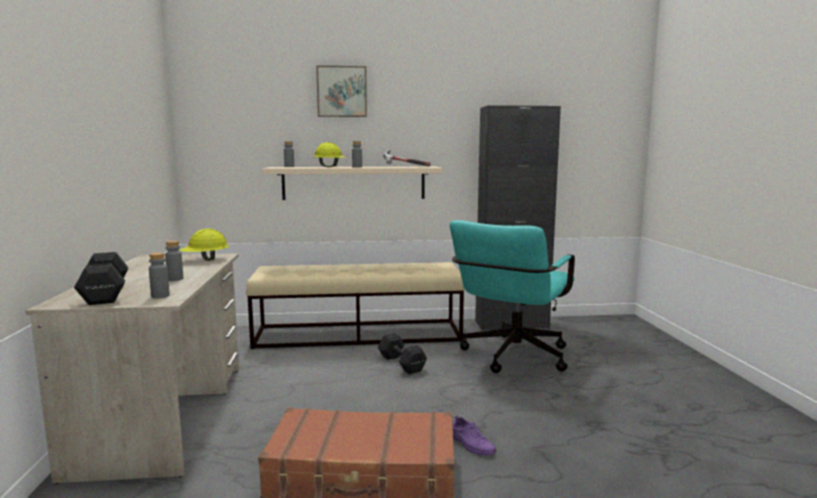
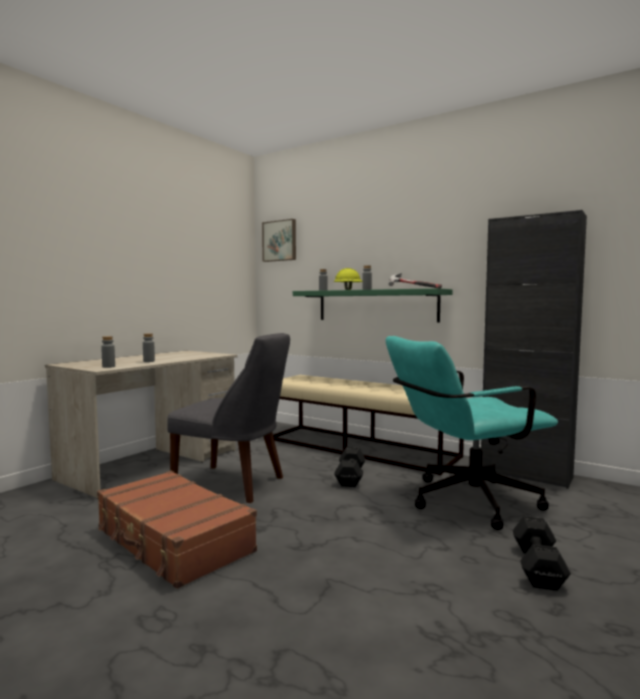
camera: 40 degrees right, 5 degrees down
black dumbbell [74,252,128,305] -> black dumbbell moved to [513,516,571,591]
yellow hard hat [180,229,229,261] -> none
beige shelf [262,167,442,200] -> green shelf [293,288,453,323]
picture [316,66,367,117] -> picture moved to [262,219,296,262]
purple shoe [453,416,496,455] -> none
none -> grey chair [167,333,290,503]

